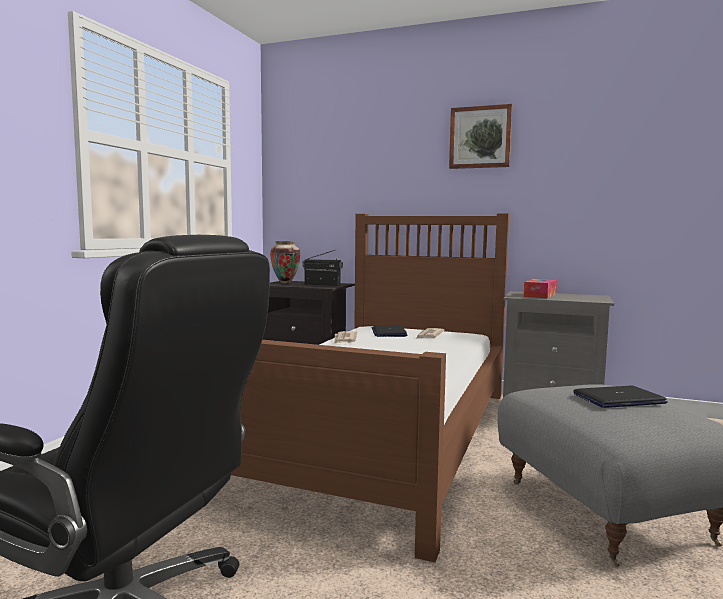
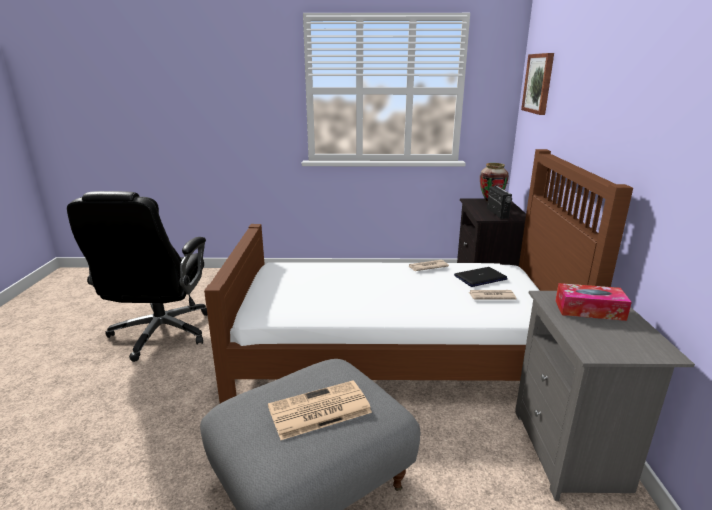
camera: 70 degrees right, 15 degrees up
picture [449,104,513,169] -> picture moved to [521,53,554,115]
laptop [573,385,668,408] -> newspaper [268,381,372,440]

